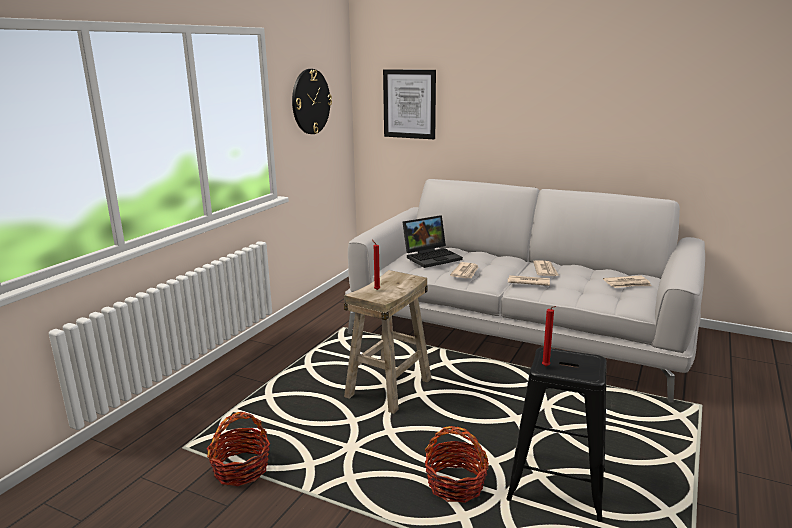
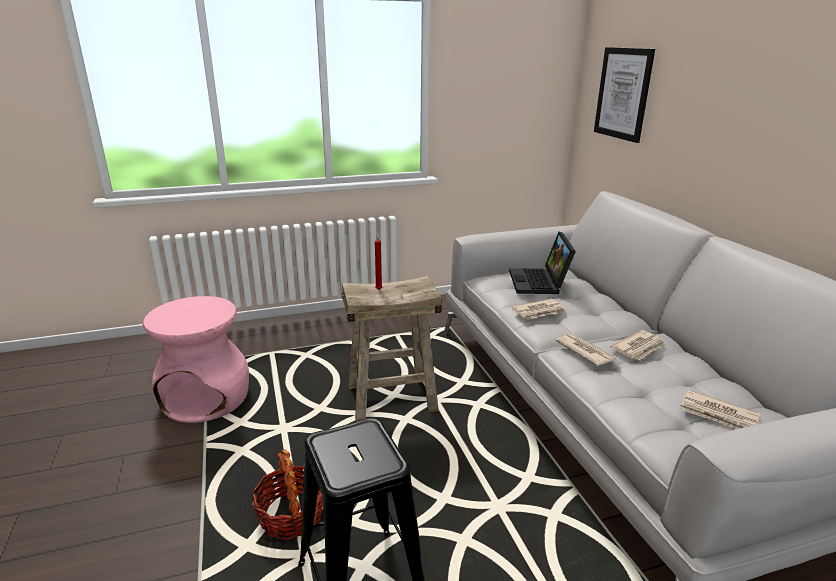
camera: 45 degrees right, 5 degrees up
basket [207,412,270,486] -> pink stool [143,296,249,423]
wall clock [292,69,332,134] -> none
laptop [402,215,463,268] -> laptop turned 75 degrees clockwise [509,232,576,294]
red candle [542,306,556,366] -> none

